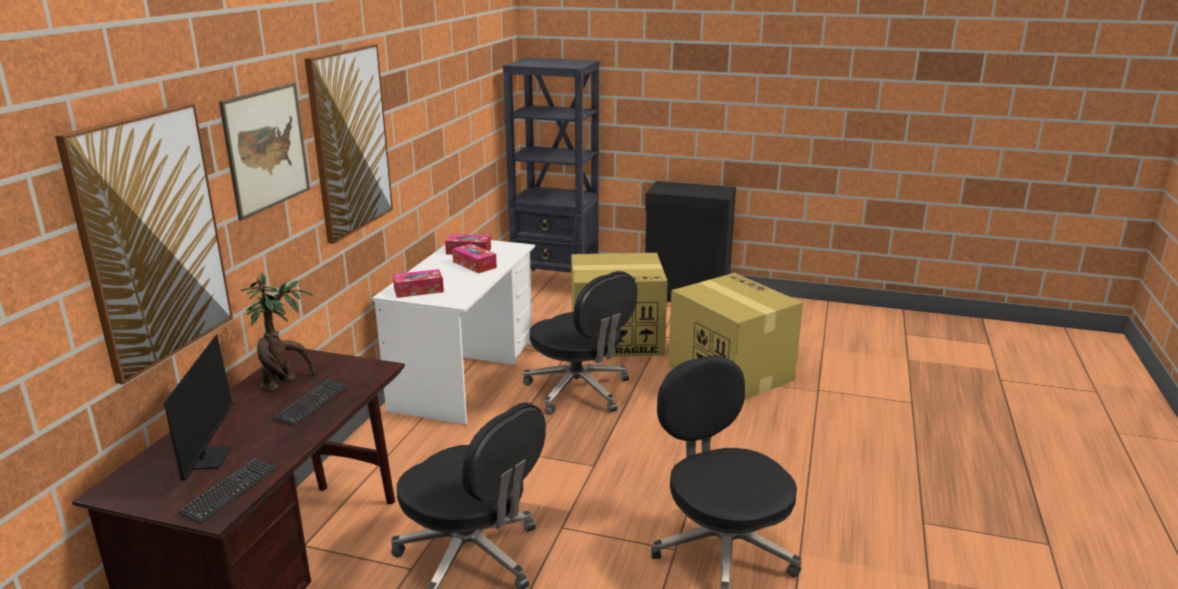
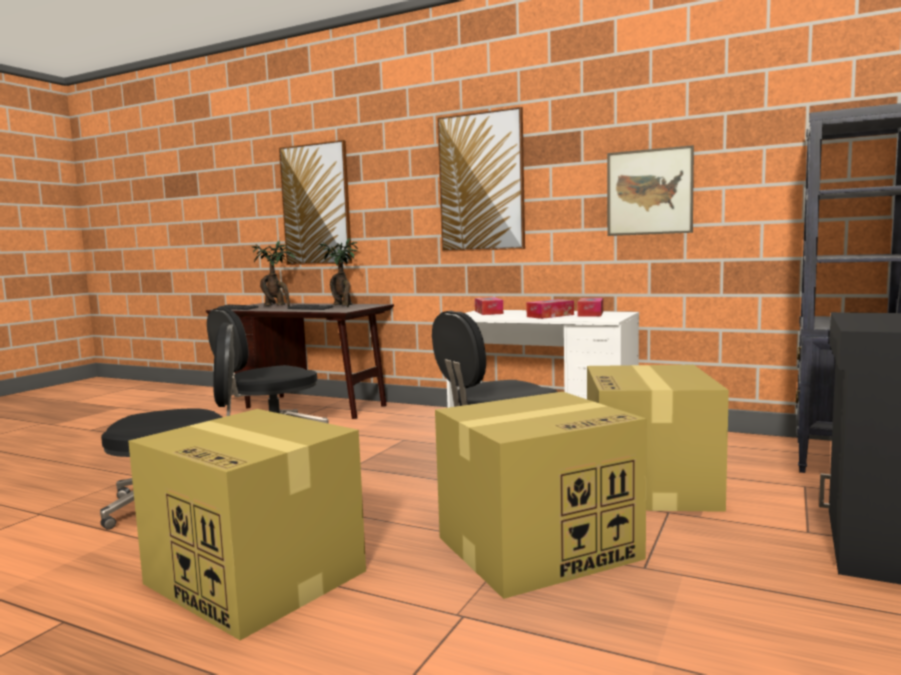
camera: 100 degrees right, 15 degrees down
monitor [164,328,234,481] -> potted plant [252,240,296,306]
picture [219,83,310,221] -> picture moved to [607,145,694,236]
none -> cardboard box [128,409,366,640]

